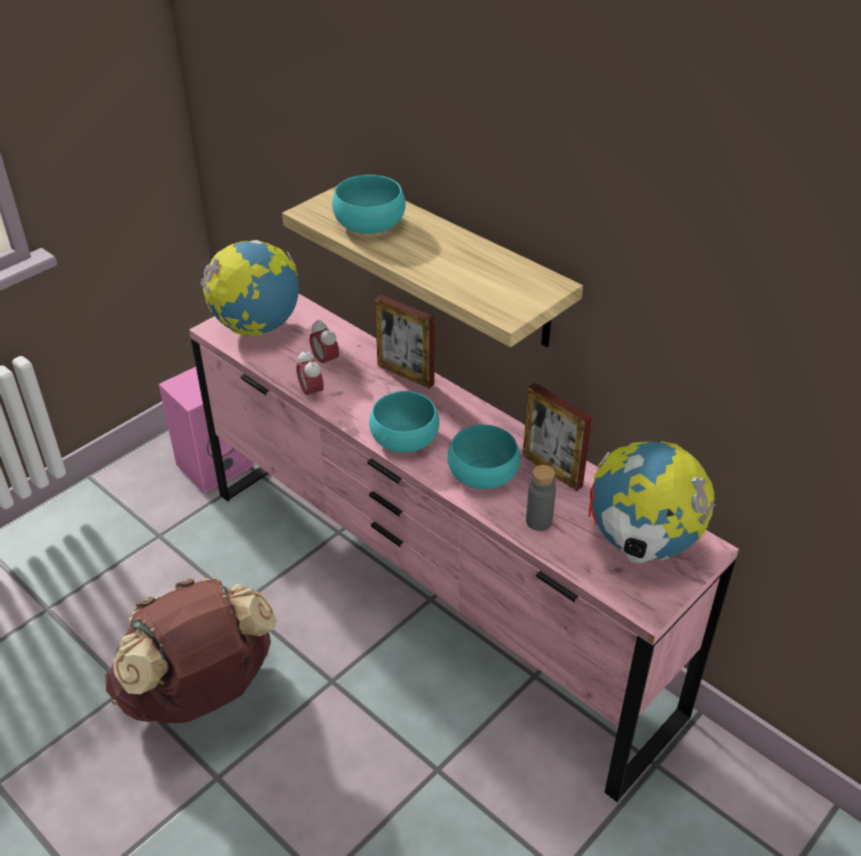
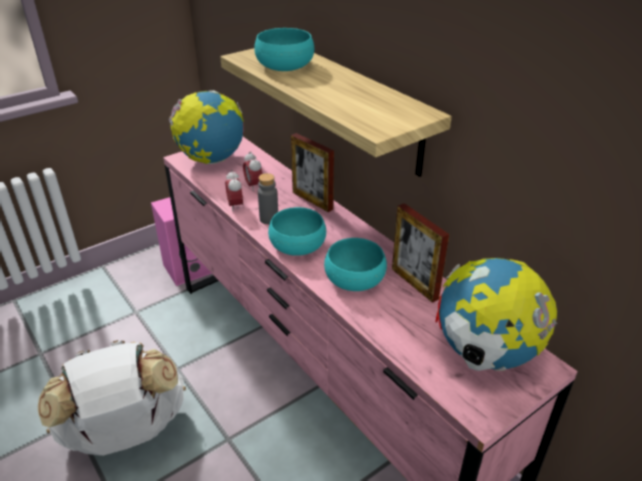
camera: 10 degrees right, 5 degrees down
brown backpack [105,578,277,723] -> white backpack [38,340,186,456]
grey bottle [526,465,556,531] -> grey bottle moved to [258,173,278,224]

